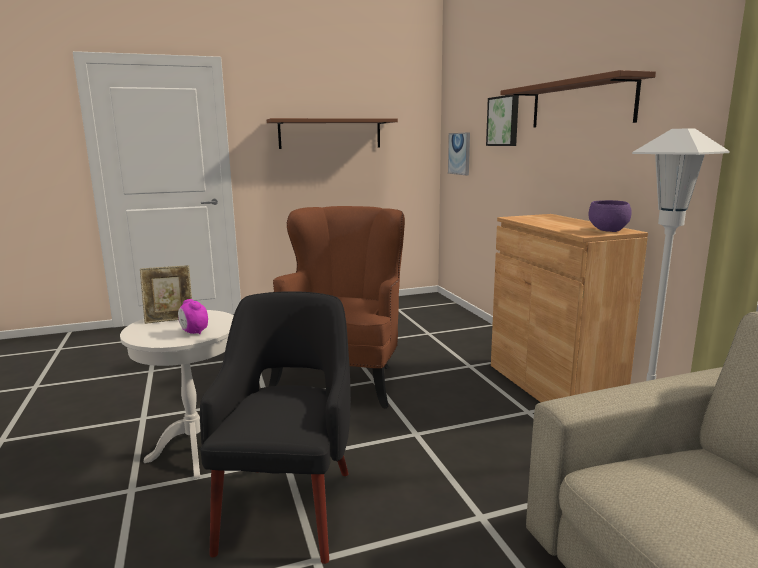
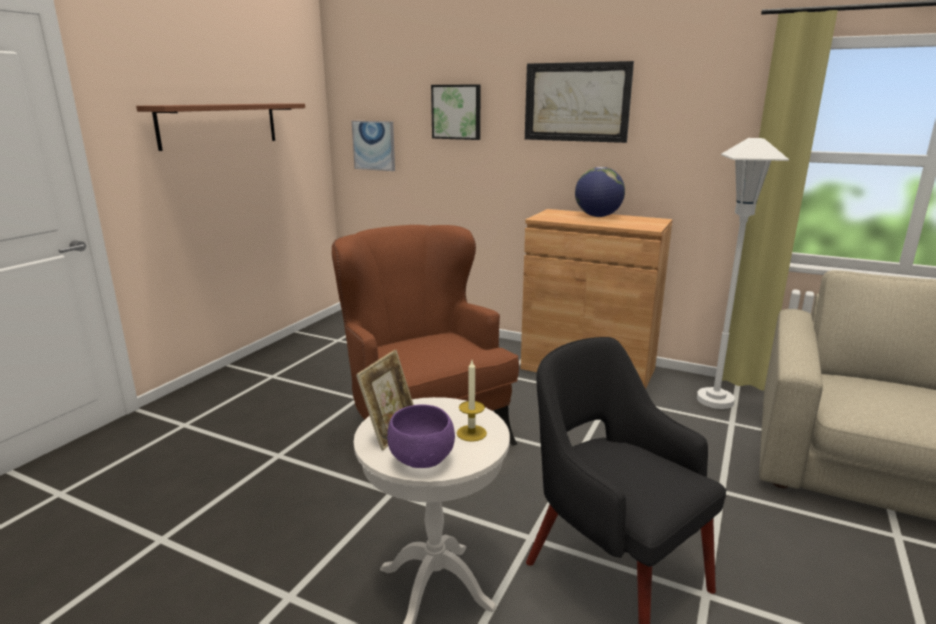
camera: 45 degrees left, 5 degrees up
alarm clock [178,299,208,334] -> candle [457,360,487,442]
brown shelf [500,70,656,127] -> picture [525,61,634,143]
purple bowl [589,200,631,232] -> purple bowl moved to [387,404,455,468]
none -> globe [575,167,625,217]

